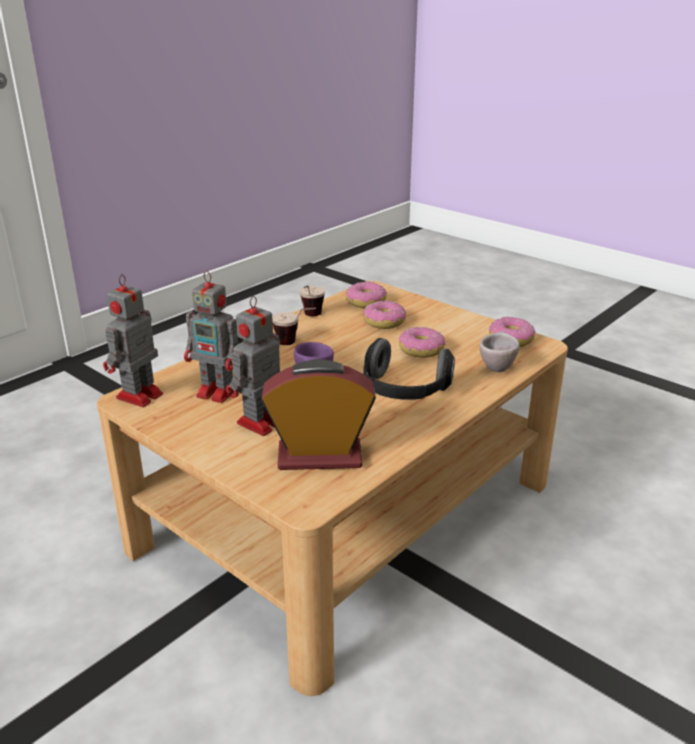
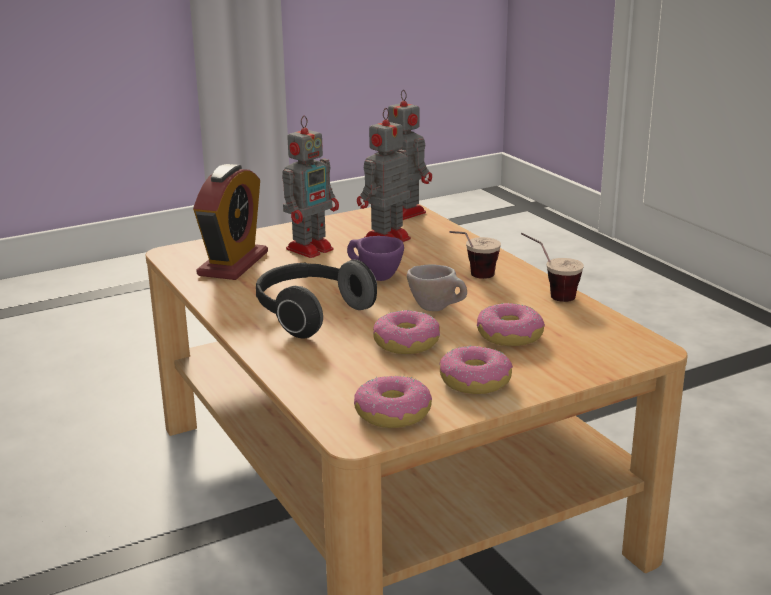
camera: 110 degrees right, 5 degrees down
toy robot [226,296,280,436] -> toy robot turned 75 degrees clockwise [282,116,339,258]
donut [346,281,387,308] -> donut moved to [439,345,513,394]
beige cup [480,331,520,372] -> beige cup moved to [407,264,467,311]

